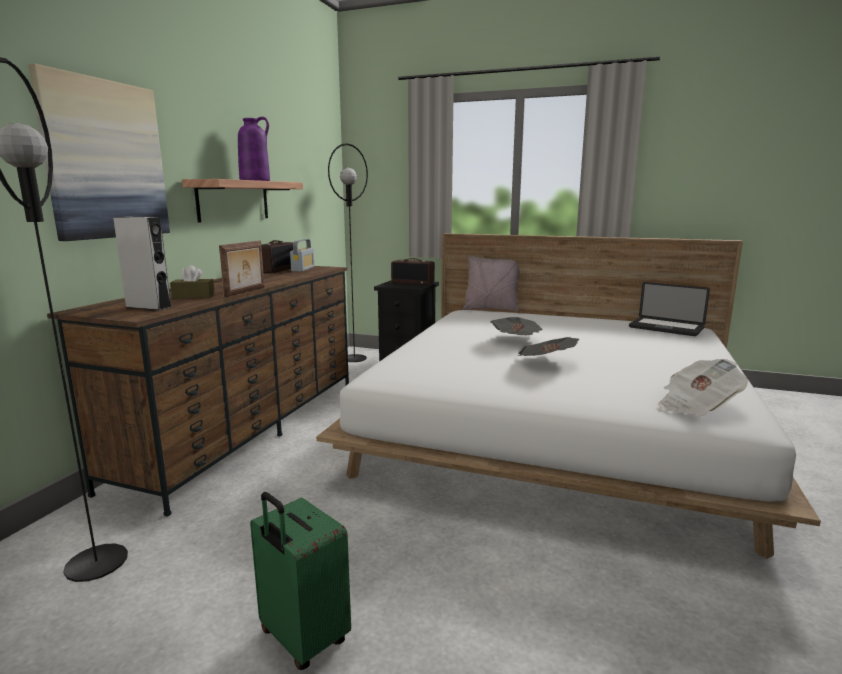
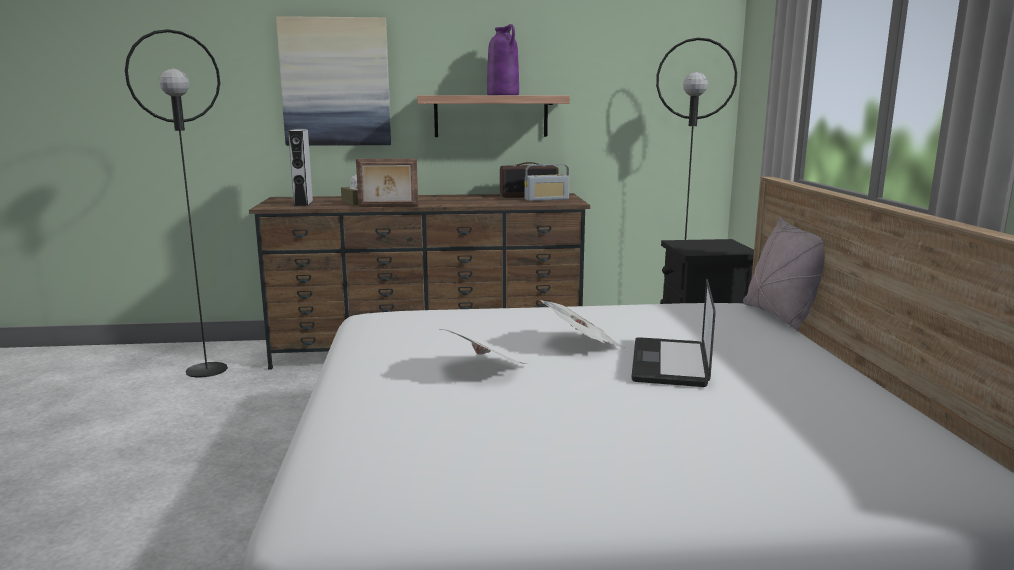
camera: 65 degrees right, 0 degrees up
green suitcase [250,492,351,670] -> none
radio [391,258,435,285] -> none
laptop [629,282,710,336] -> laptop moved to [632,278,716,387]
newspaper [658,359,748,416] -> none

